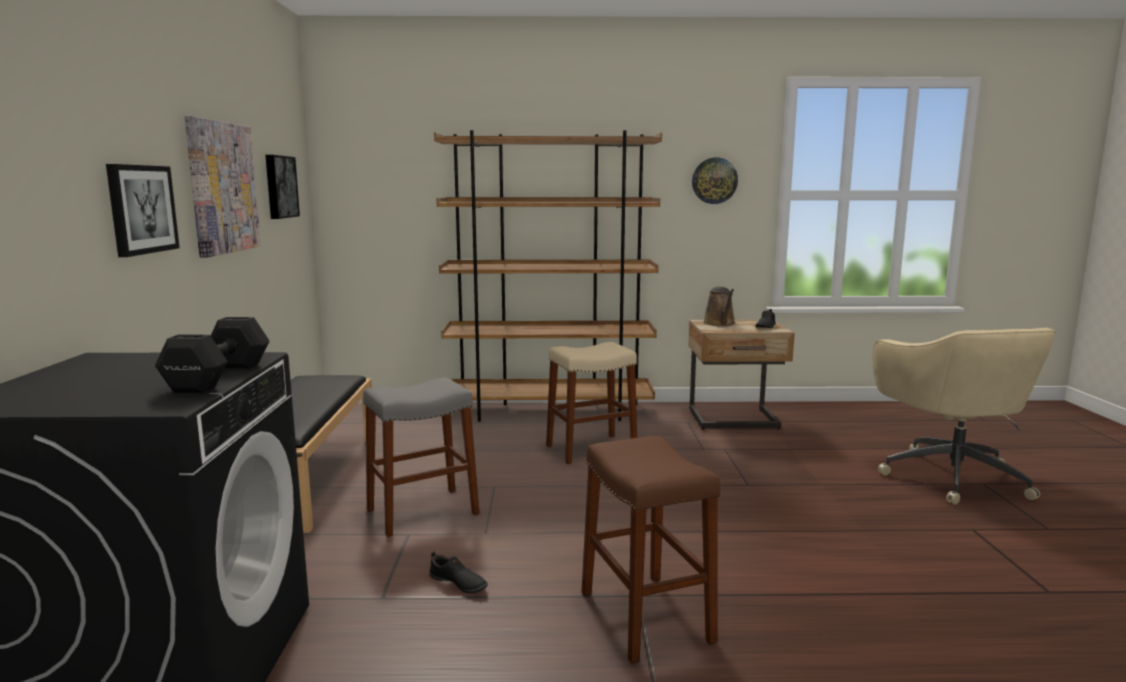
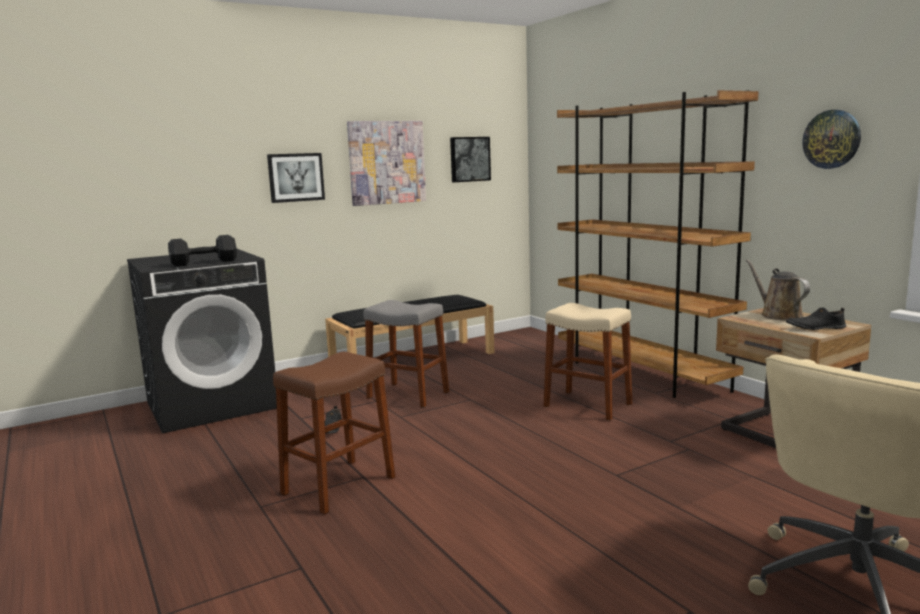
camera: 60 degrees right, 0 degrees up
brown watering can [703,287,735,326] -> brown watering can turned 105 degrees clockwise [746,259,810,320]

